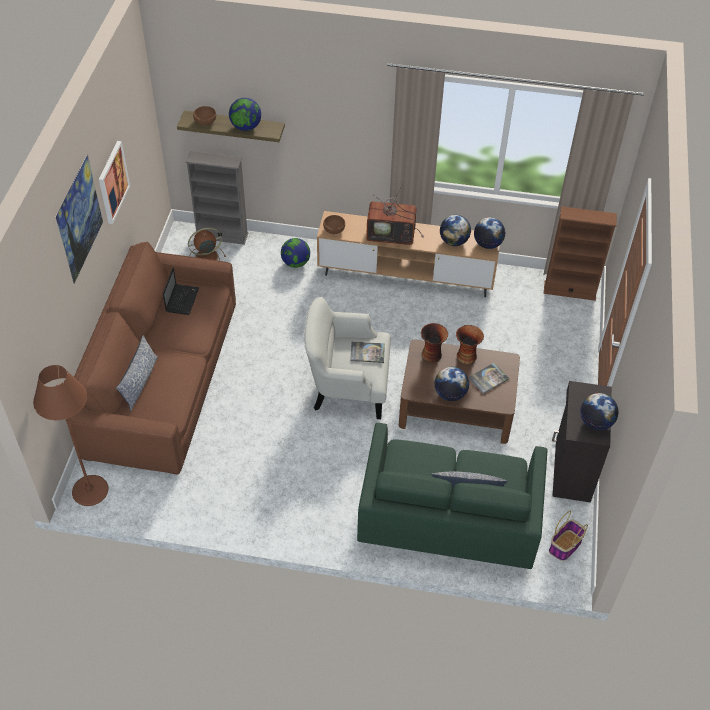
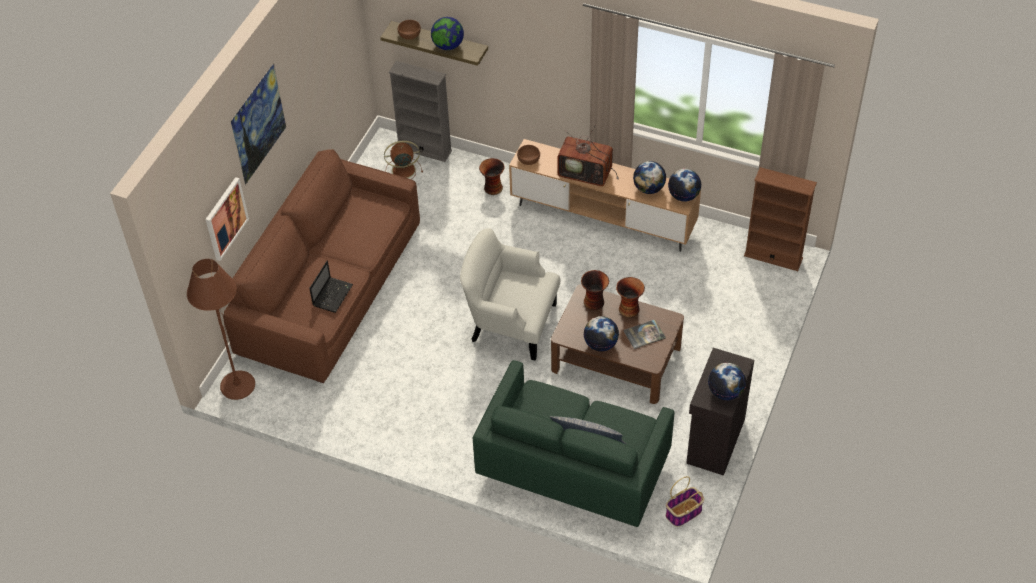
camera: 15 degrees right, 0 degrees up
picture [99,141,130,224] -> picture moved to [205,177,249,261]
pillow [116,335,158,411] -> none
laptop [163,267,199,315] -> laptop moved to [309,261,353,313]
globe [281,238,310,268] -> vase [479,158,505,195]
book [350,342,385,363] -> none

